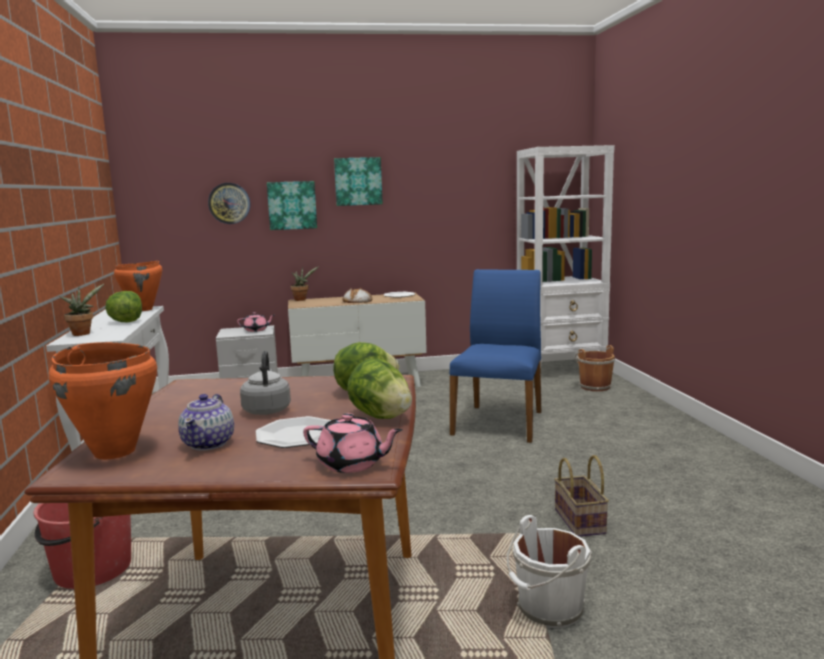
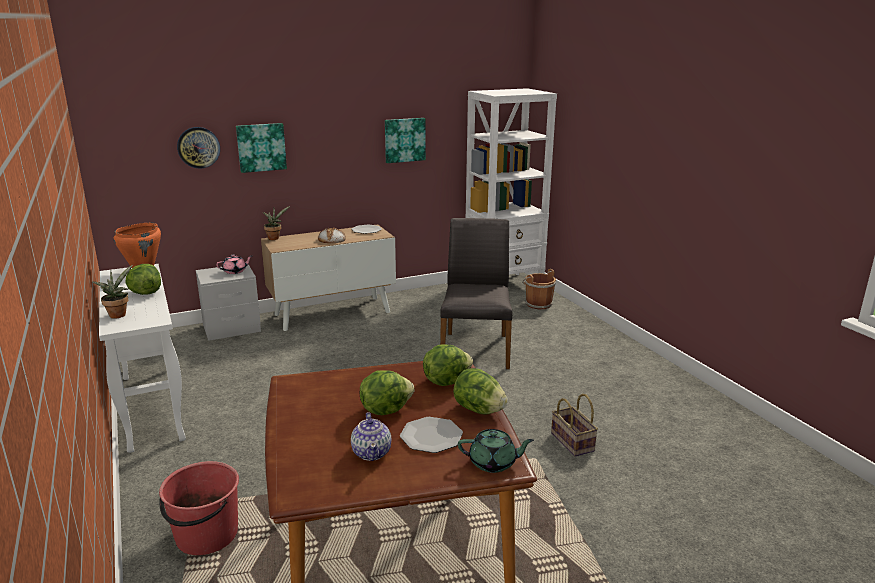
camera: 15 degrees left, 10 degrees up
orange cooking pot [49,342,157,459] -> none
grey kettle [240,351,291,415] -> lettuce [360,370,414,415]
pink teapot [303,413,403,473] -> green teapot [458,429,534,473]
picture [334,157,383,206] -> picture moved to [385,118,426,163]
blue chair [449,269,541,443] -> grey chair [440,218,512,369]
white bucket [507,515,592,628] -> none

